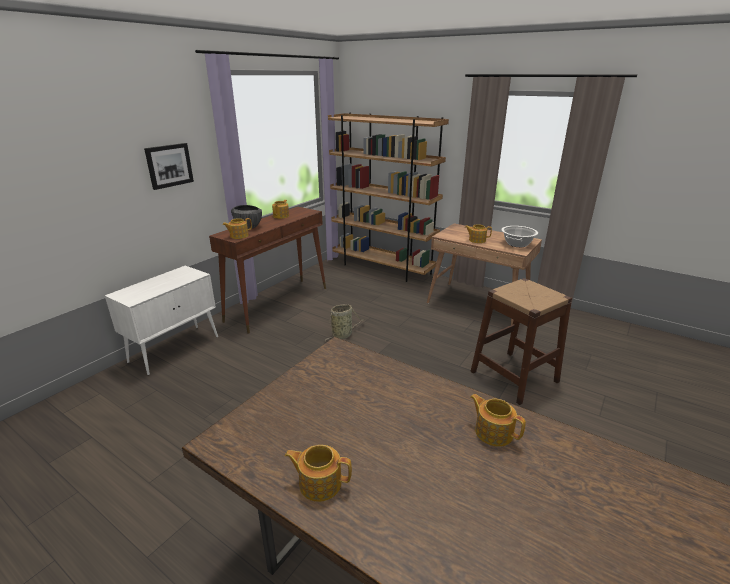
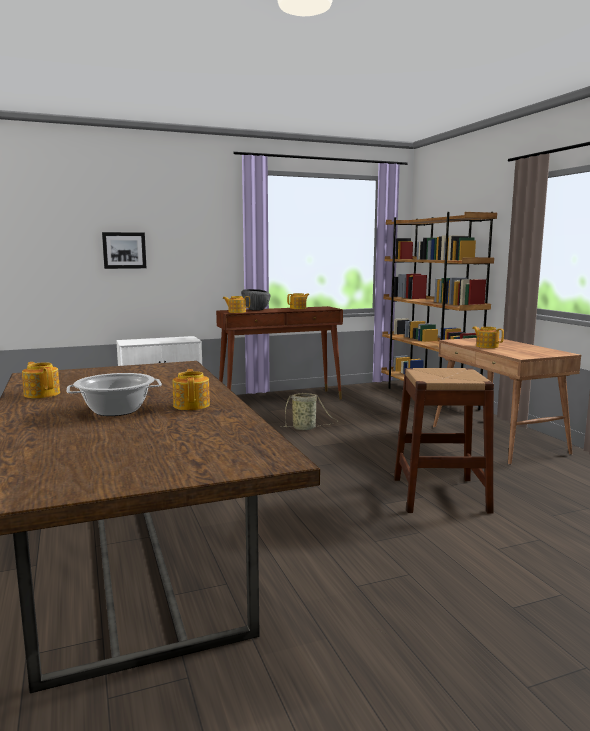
camera: 35 degrees right, 15 degrees down
picture [144,143,194,190] -> picture moved to [102,232,146,269]
cooking pot [501,226,538,247] -> cooking pot moved to [67,373,162,416]

